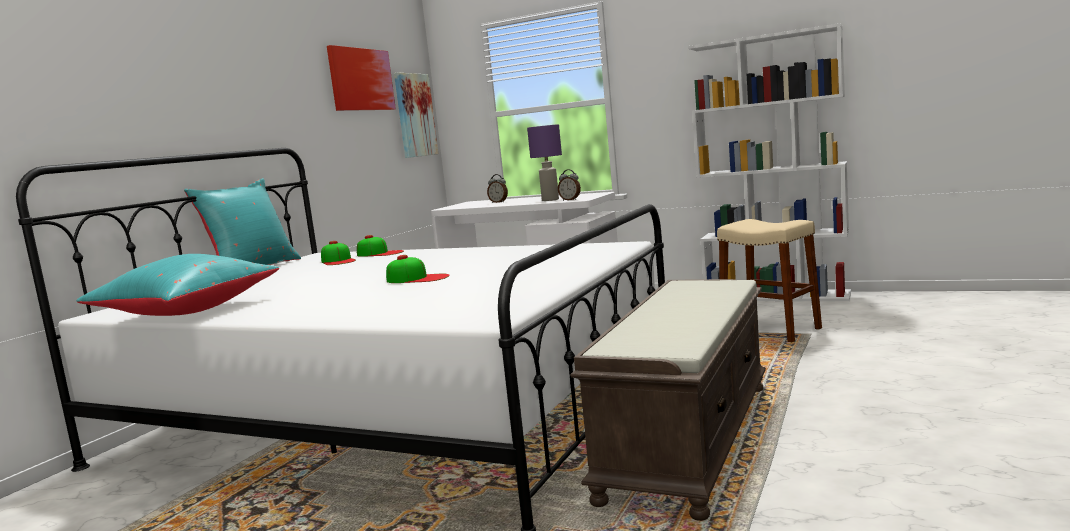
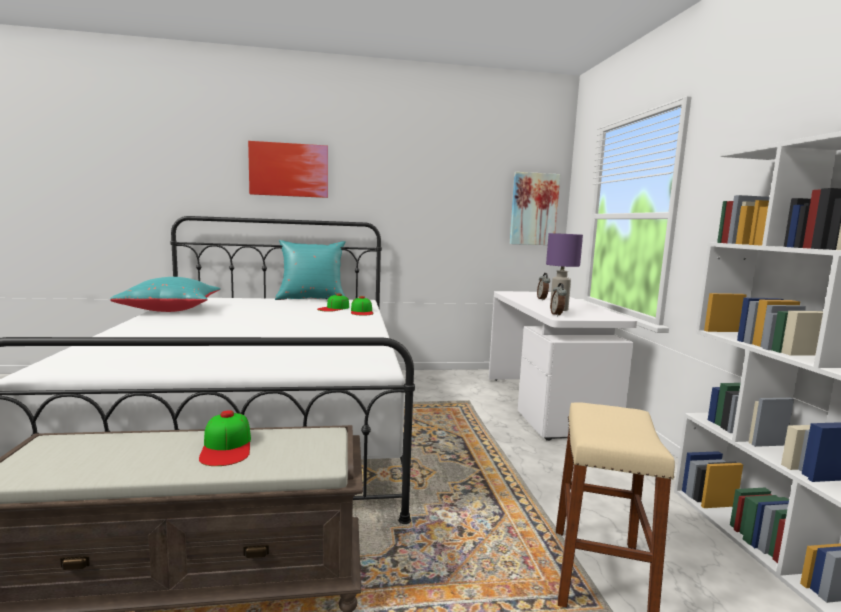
camera: 55 degrees right, 0 degrees up
picture [327,45,396,111] -> picture moved to [248,141,328,198]
cap [386,255,450,283] -> cap moved to [199,410,251,466]

